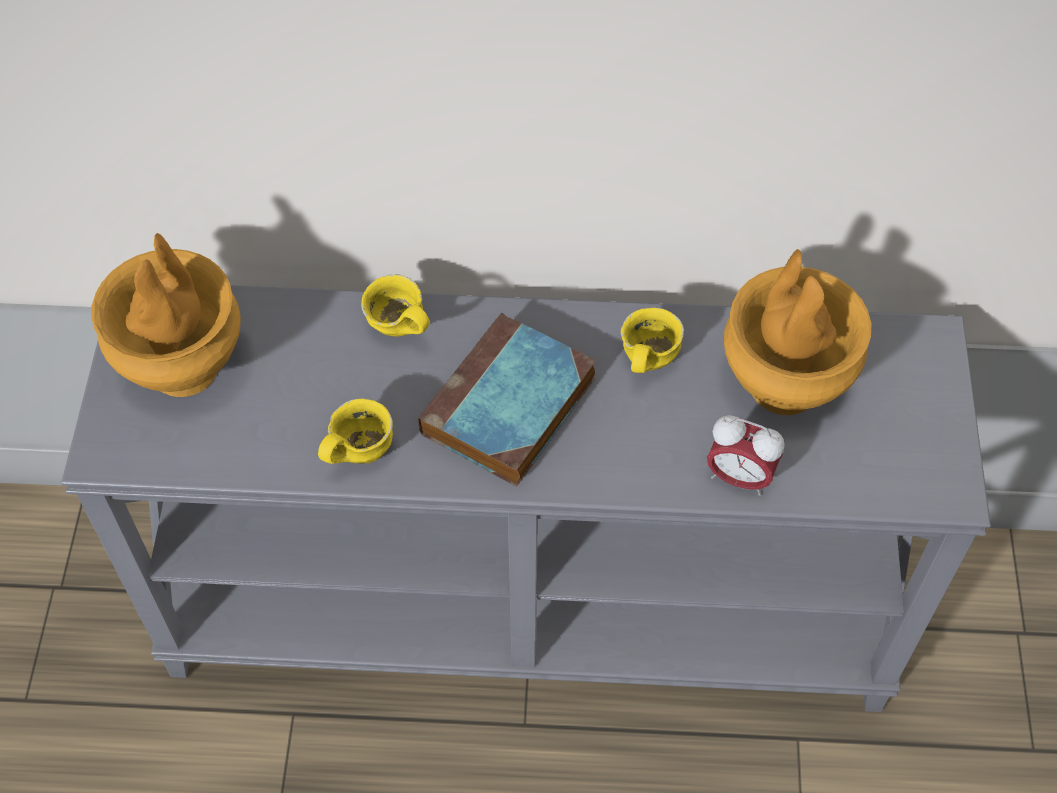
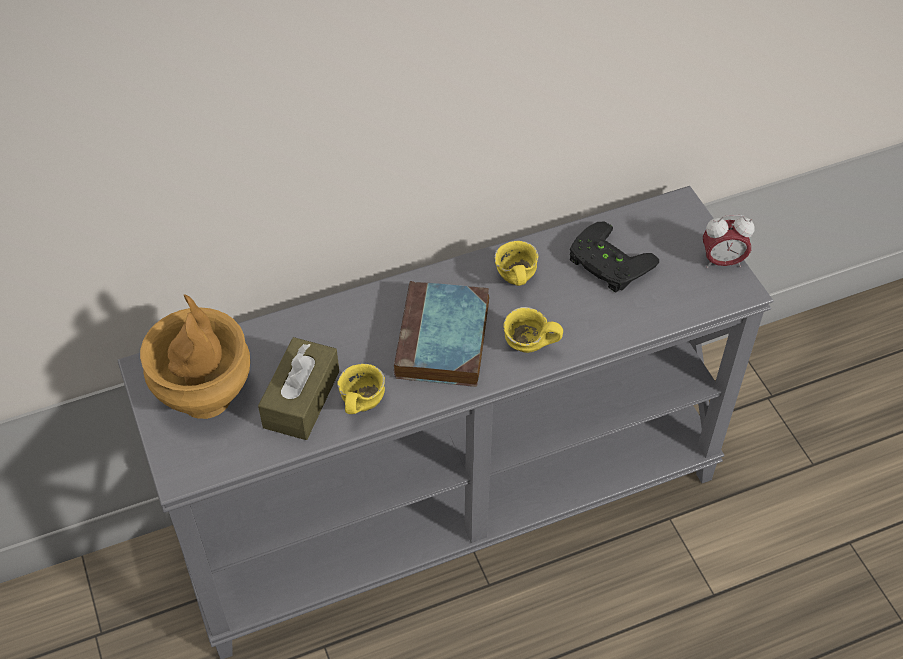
camera: 25 degrees left, 5 degrees down
yellow mug [361,274,430,336] -> yellow mug moved to [504,307,563,353]
alarm clock [707,415,785,496] -> alarm clock moved to [703,215,755,268]
brown vase [724,249,871,415] -> black game controller [570,221,659,292]
none -> brown tissue box [258,337,339,440]

